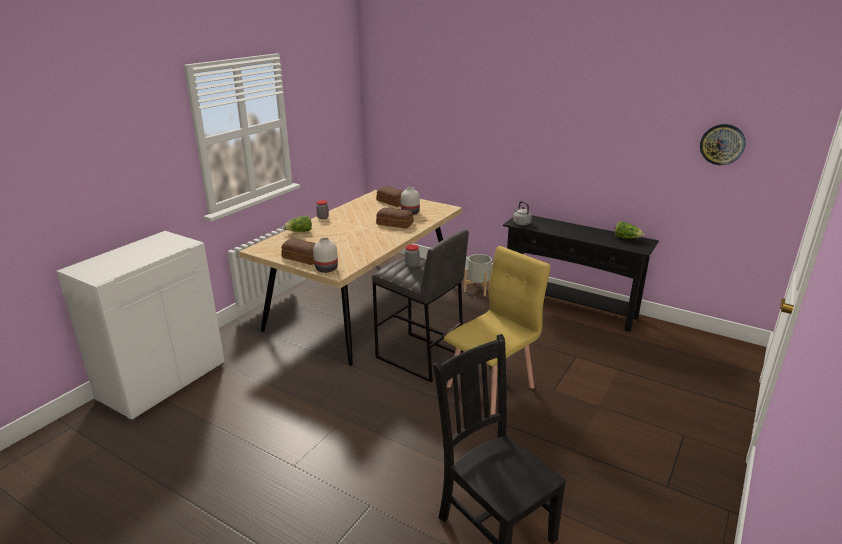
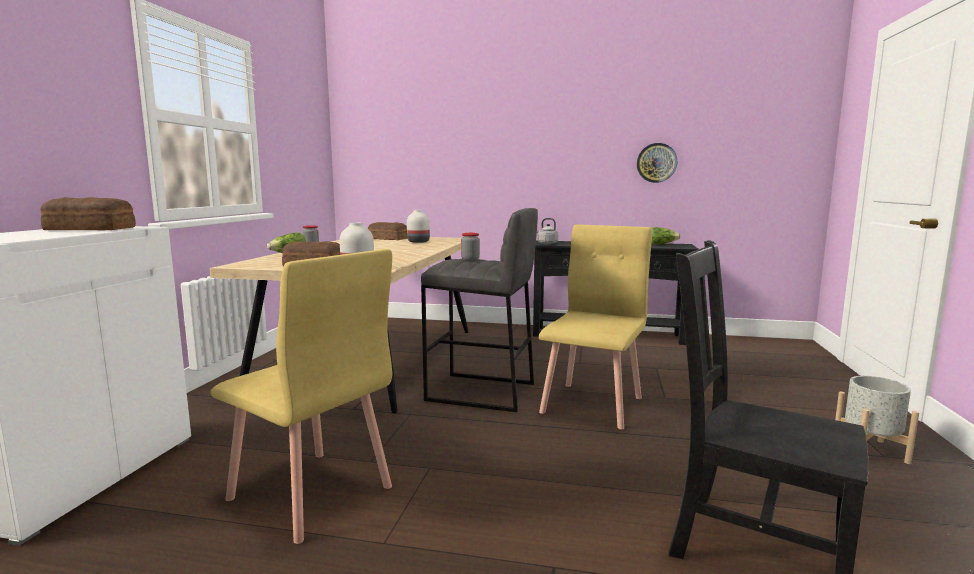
camera: 20 degrees left, 15 degrees down
bread [376,208,414,228] -> bread moved to [40,197,136,230]
grey planter [464,254,493,297] -> grey planter moved to [835,376,919,464]
wall clock [700,124,746,165] -> wall clock moved to [637,143,677,183]
none -> yellow chair [211,249,392,544]

